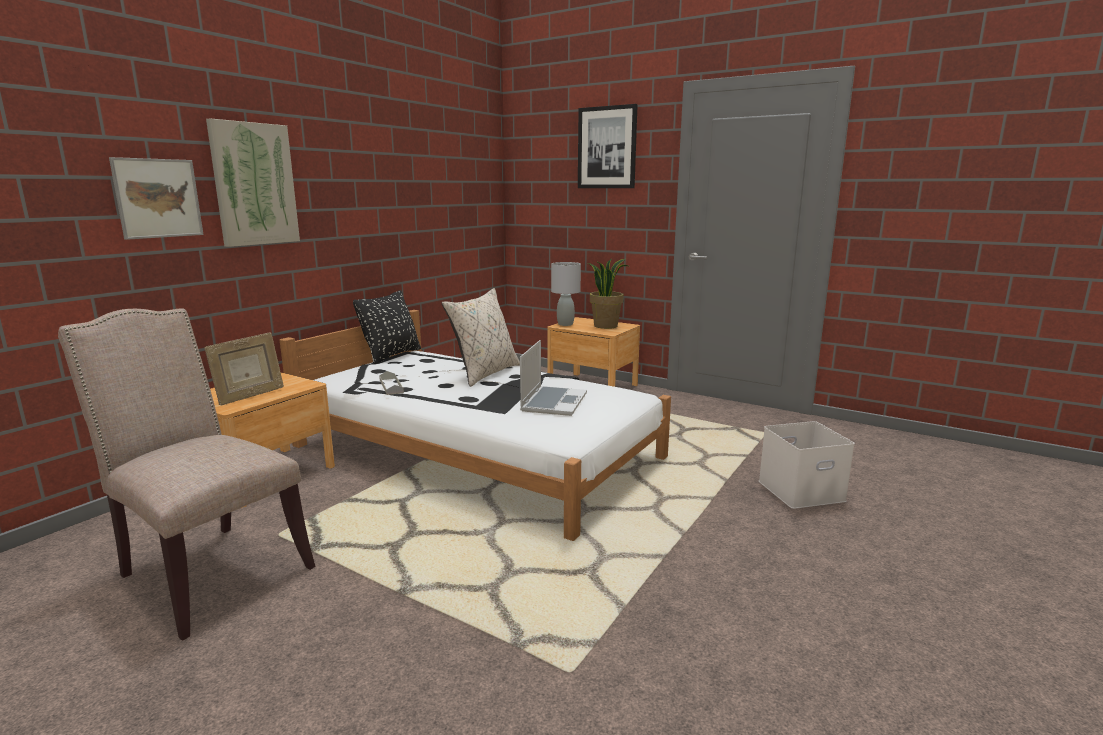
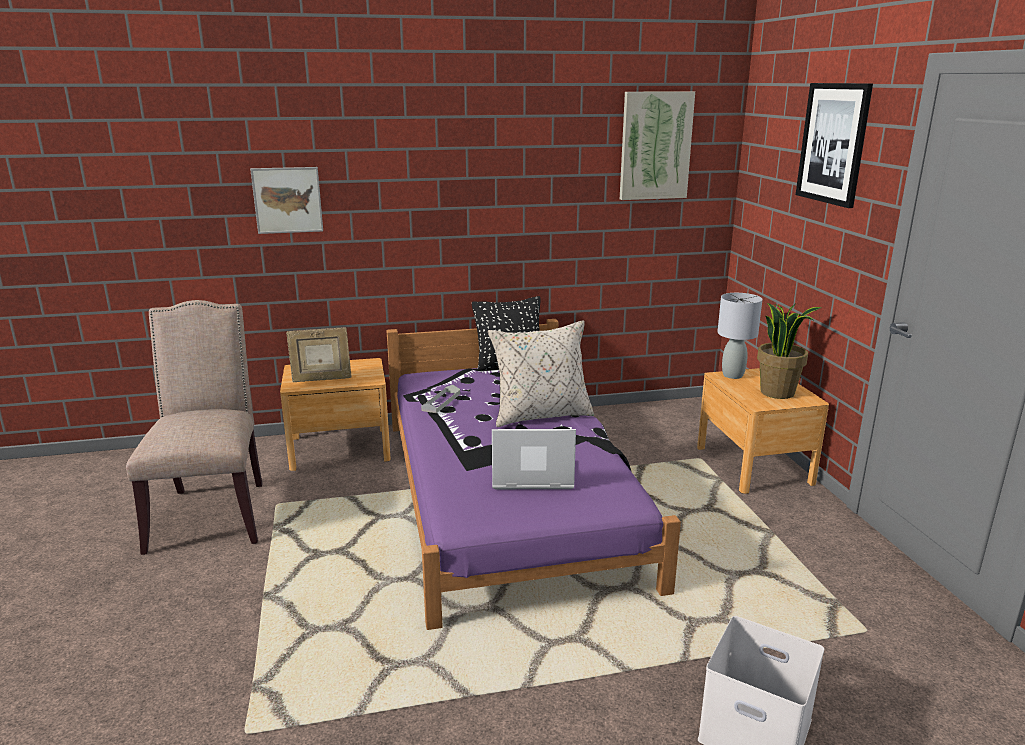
camera: 45 degrees right, 5 degrees up
picture [206,118,300,247] -> picture moved to [620,91,695,200]
white bed [280,310,671,541] -> purple bed [386,319,681,630]
laptop [520,340,587,416] -> laptop turned 150 degrees counterclockwise [492,429,576,489]

